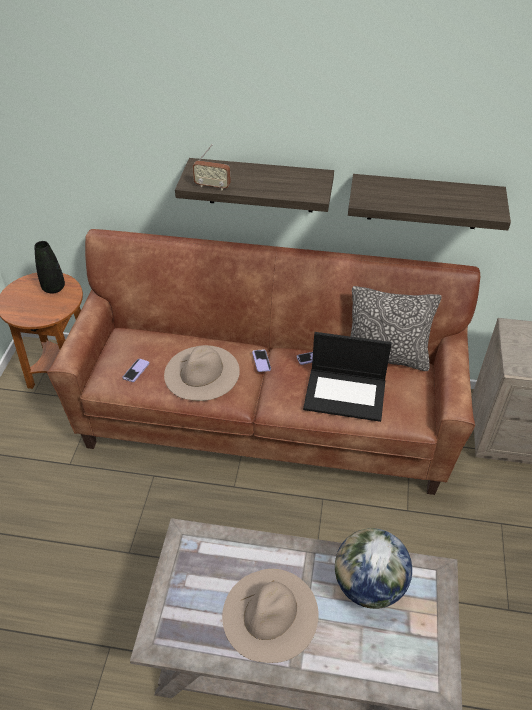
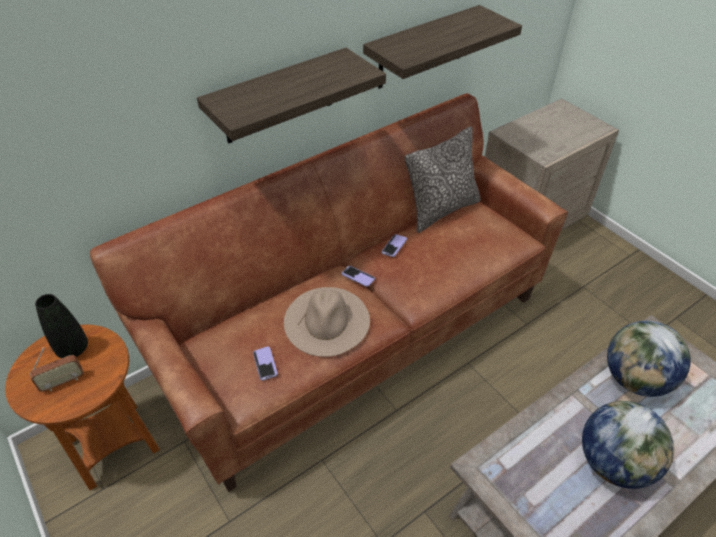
camera: 45 degrees left, 0 degrees up
radio [193,144,231,190] -> radio moved to [30,347,83,392]
beige hat [222,569,319,663] -> globe [582,401,674,489]
laptop [303,332,392,422] -> none

